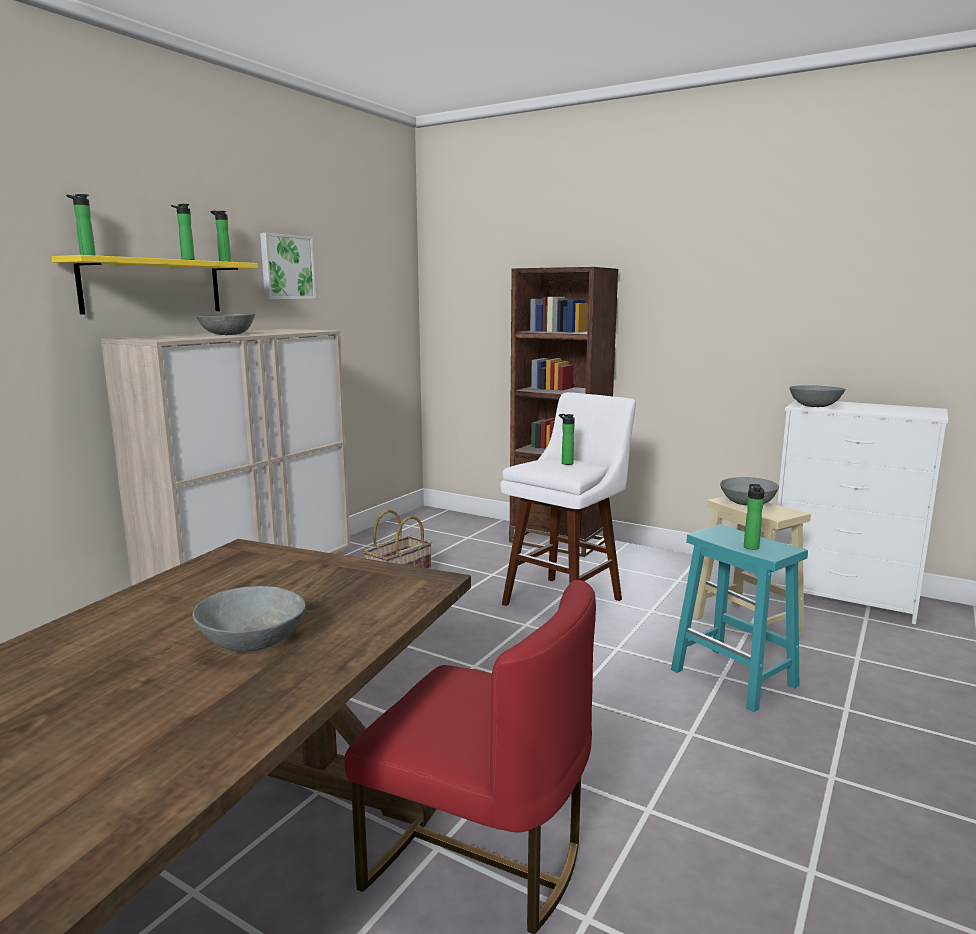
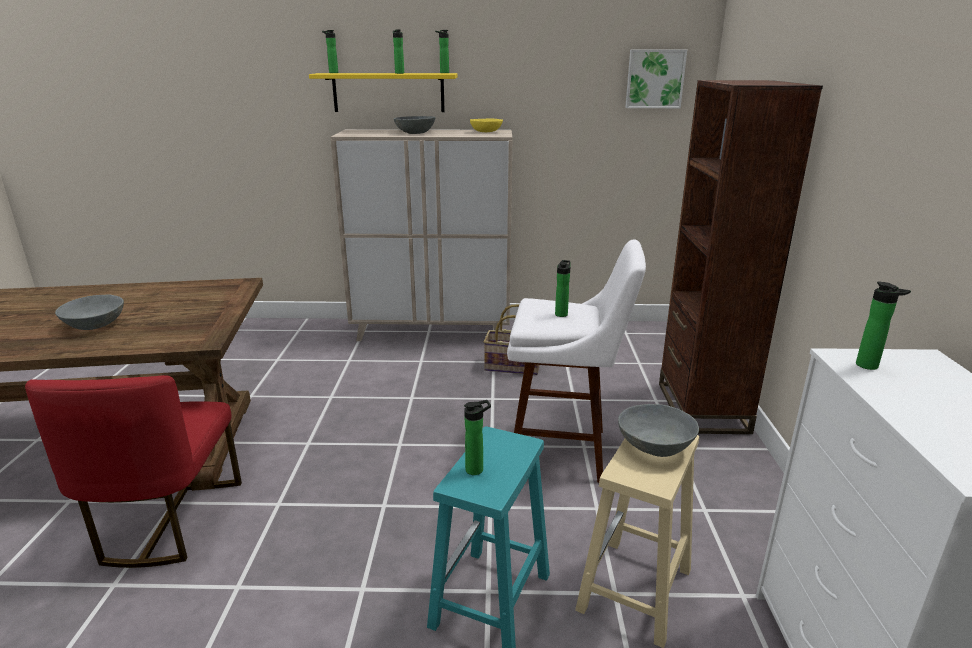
camera: 60 degrees right, 10 degrees up
picture [260,233,316,299] -> picture moved to [625,50,687,108]
grey bowl [789,385,845,407] -> bottle [856,281,911,370]
none -> yellow bowl [470,119,503,132]

